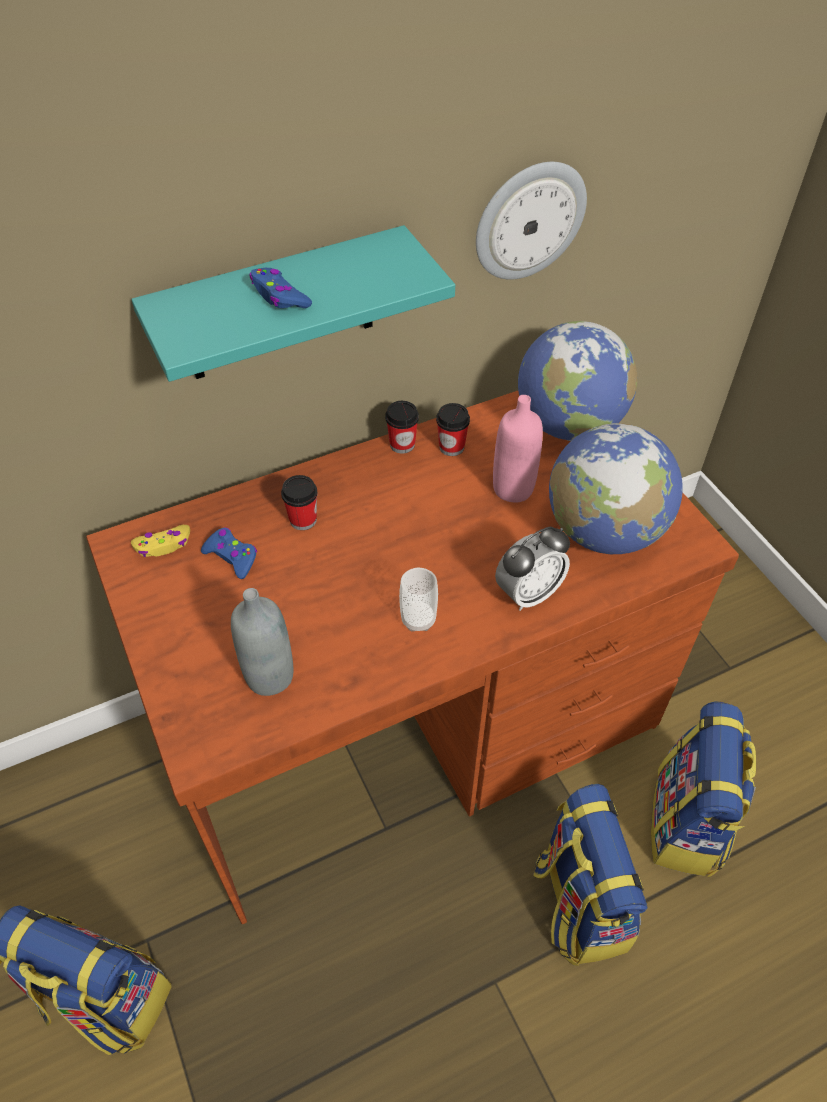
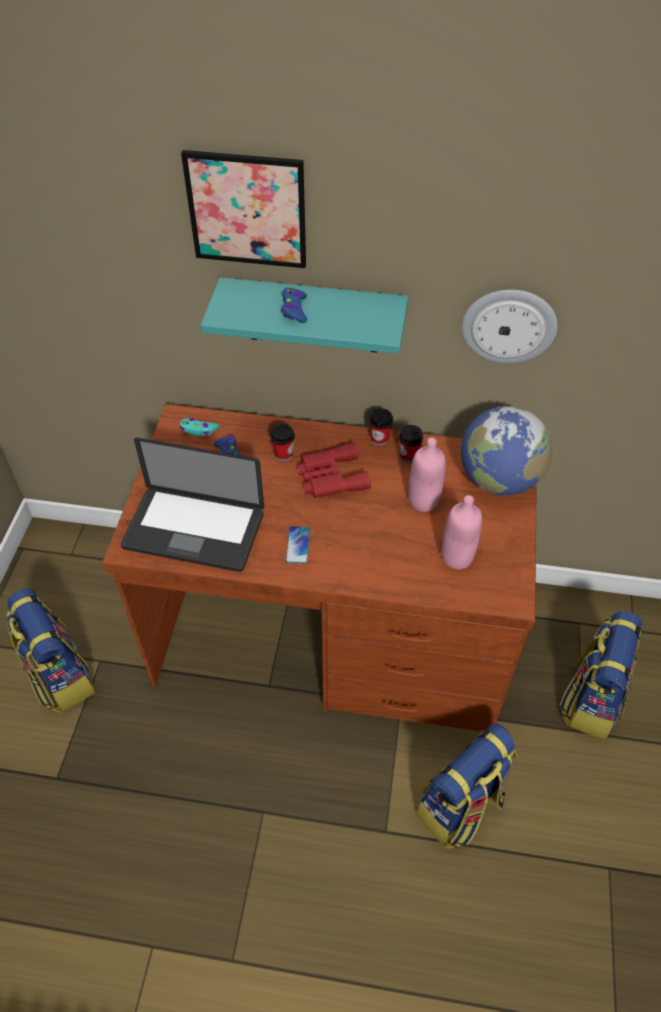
camera: 35 degrees right, 0 degrees up
yellow game controller [131,525,190,557] -> turquoise game controller [180,418,219,436]
grey bottle [231,588,293,696] -> laptop [121,438,264,572]
cup [399,567,438,631] -> phone [285,526,310,564]
alarm clock [495,526,570,611] -> none
backpack [533,784,647,966] -> backpack moved to [560,611,642,739]
globe [549,423,683,554] -> pink bottle [442,495,482,570]
none -> picture [181,150,306,268]
none -> red binoculars [297,442,371,498]

